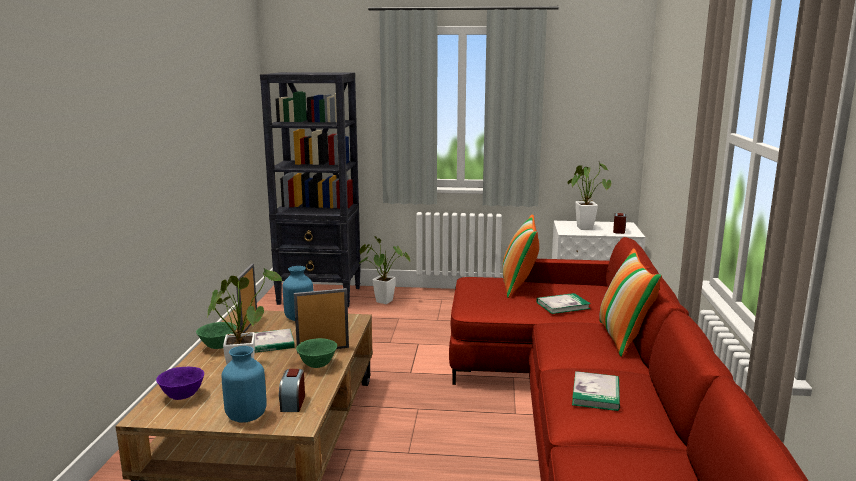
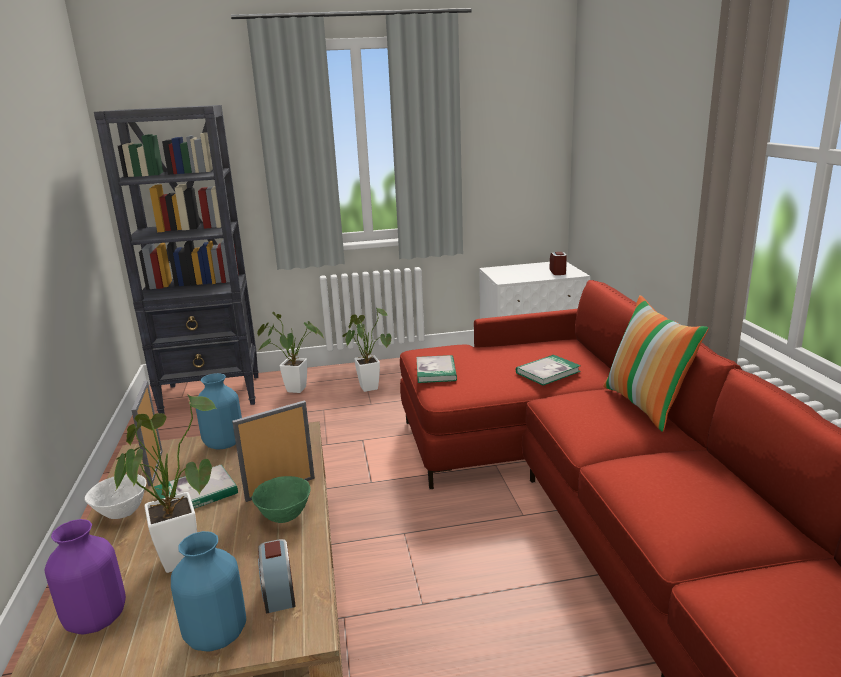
camera: 15 degrees left, 5 degrees up
purple bowl [156,367,204,400] -> purple vase [45,519,126,634]
green bowl [196,322,237,349] -> white bowl [85,474,146,519]
pillow [503,214,539,298] -> none
potted plant [567,162,612,230] -> potted plant moved to [342,308,392,392]
book [572,371,620,411] -> book moved to [417,355,457,383]

